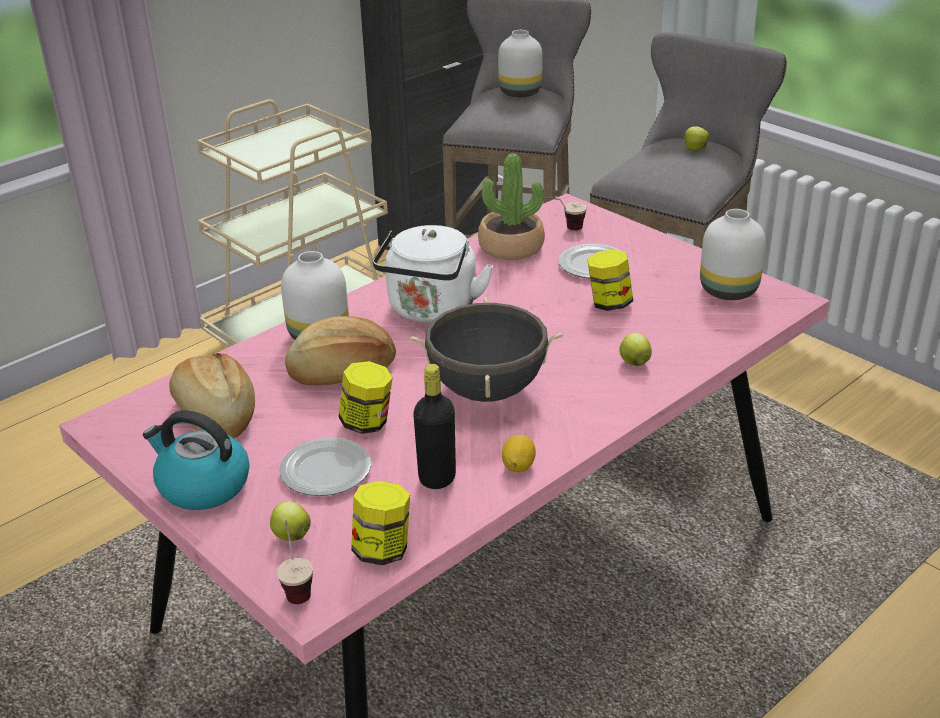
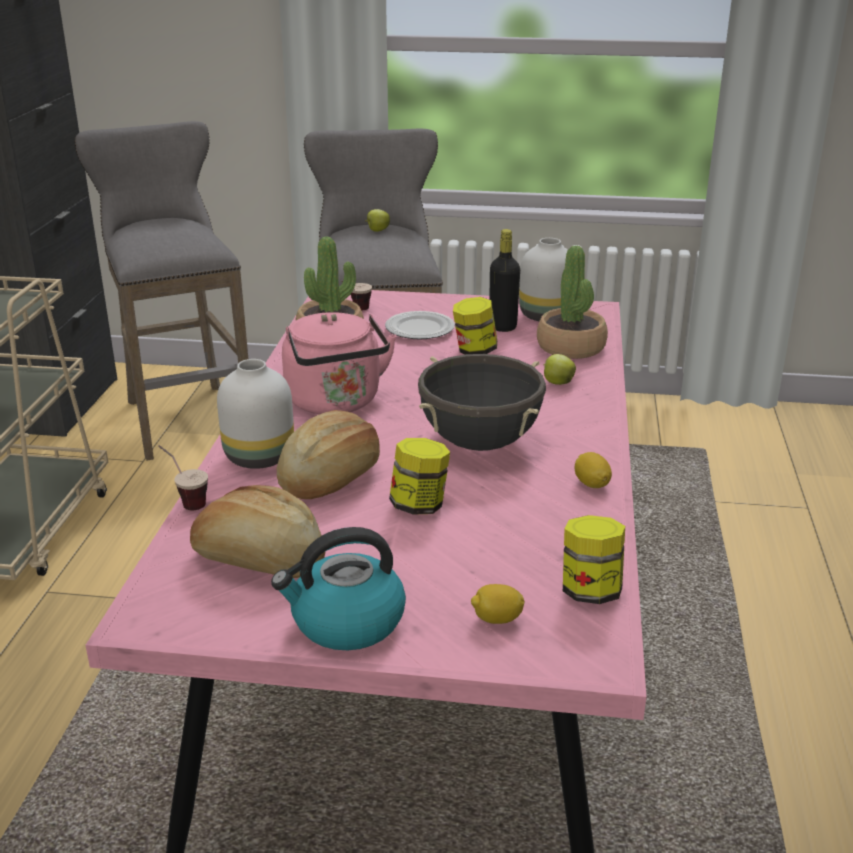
camera: 40 degrees left, 5 degrees down
apple [270,501,311,541] -> lemon [471,584,525,624]
cup [277,521,313,604] -> cup moved to [158,445,208,510]
plate [279,437,371,496] -> none
white kettle [373,225,494,323] -> pink kettle [282,312,396,414]
black bottle [413,364,456,489] -> black bottle moved to [489,229,520,332]
white vase [498,30,543,97] -> none
none -> potted plant [537,246,608,359]

